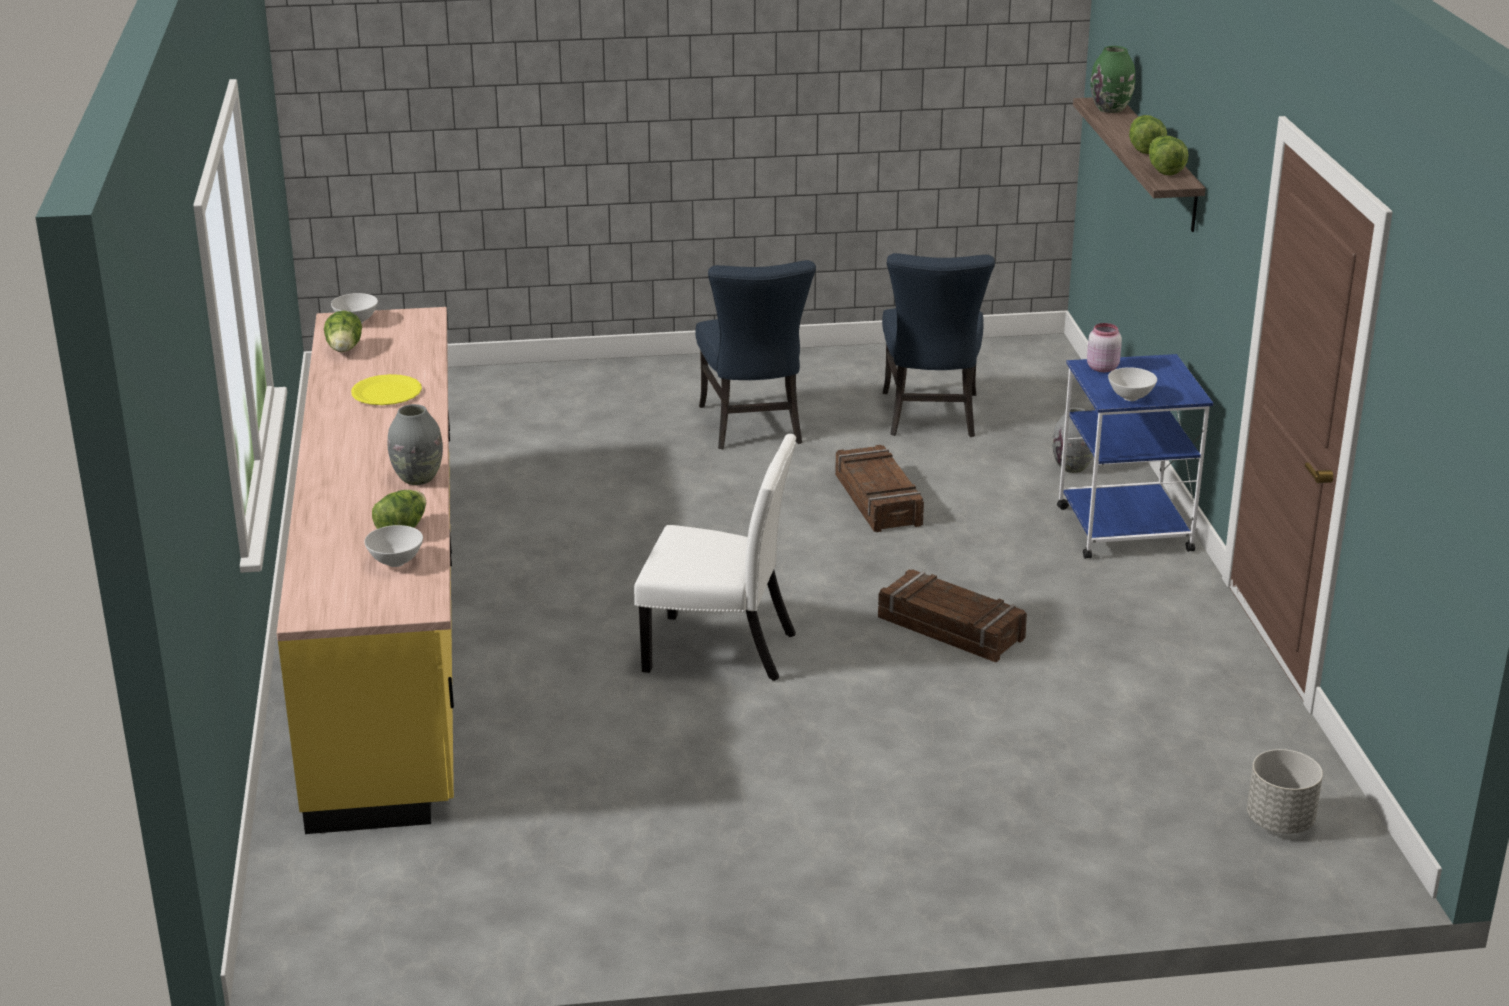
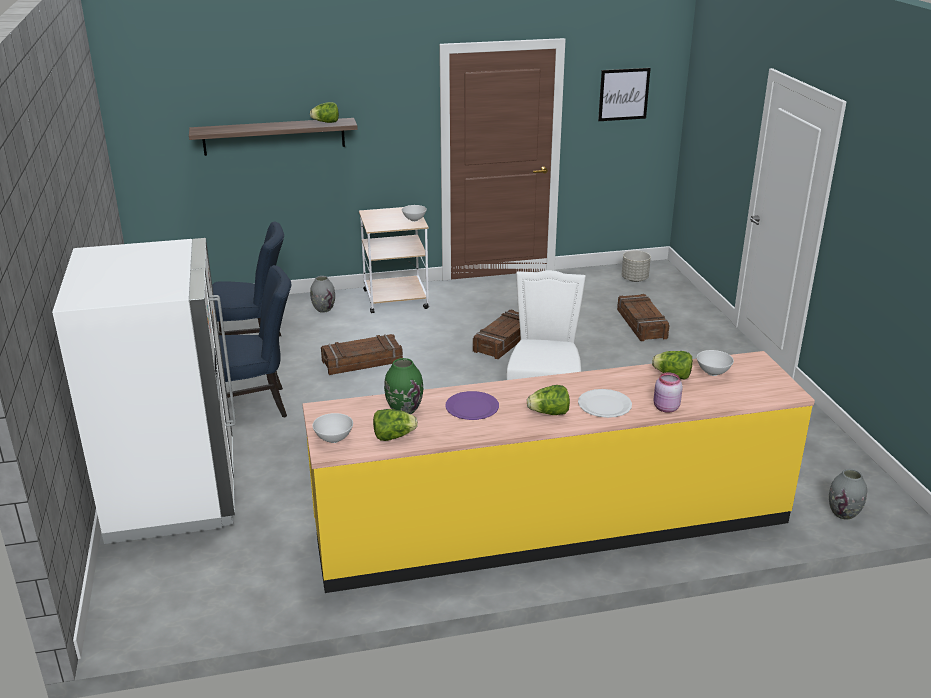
camera: 95 degrees left, 0 degrees up
yellow plate [351,374,422,405] -> purple plate [445,391,499,420]
grey vase [388,404,443,485] -> grey vase moved to [829,469,867,520]
blue cart [1057,354,1213,559] -> beige cart [359,207,429,313]
pink jar [1087,323,1122,372] -> pink jar moved to [654,372,683,413]
green vase [1091,46,1135,113] -> green vase moved to [384,358,423,414]
lettuce [1129,115,1167,154] -> lettuce moved to [527,385,570,415]
none -> white fridge [52,238,236,544]
none -> white plate [578,389,632,418]
none -> picture [598,68,651,121]
none -> crate [617,294,670,341]

